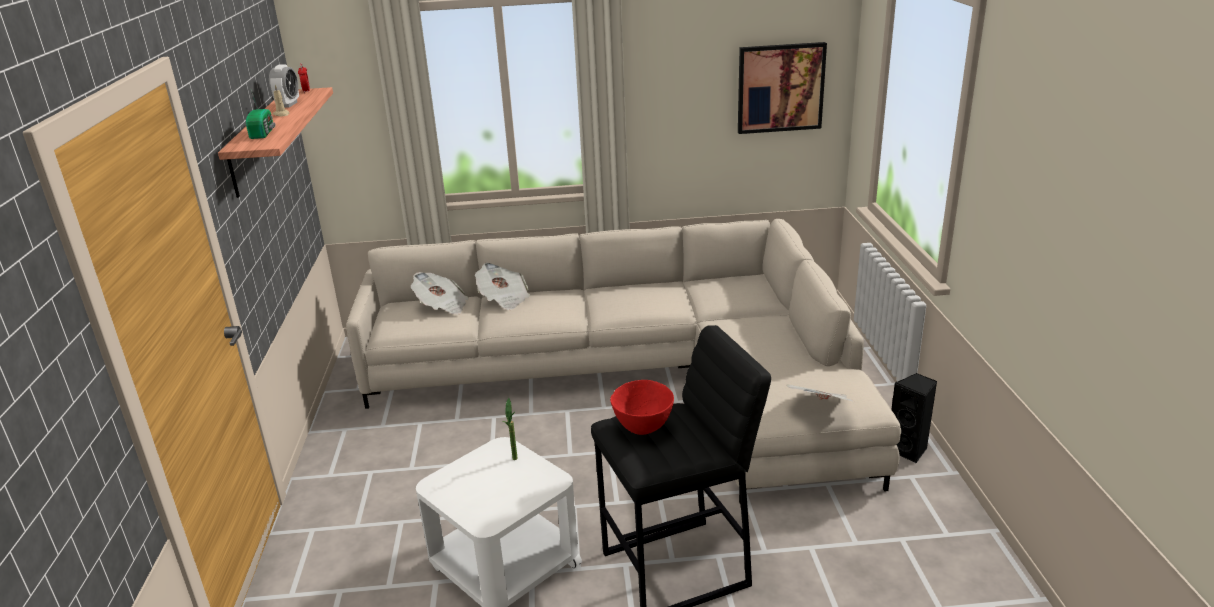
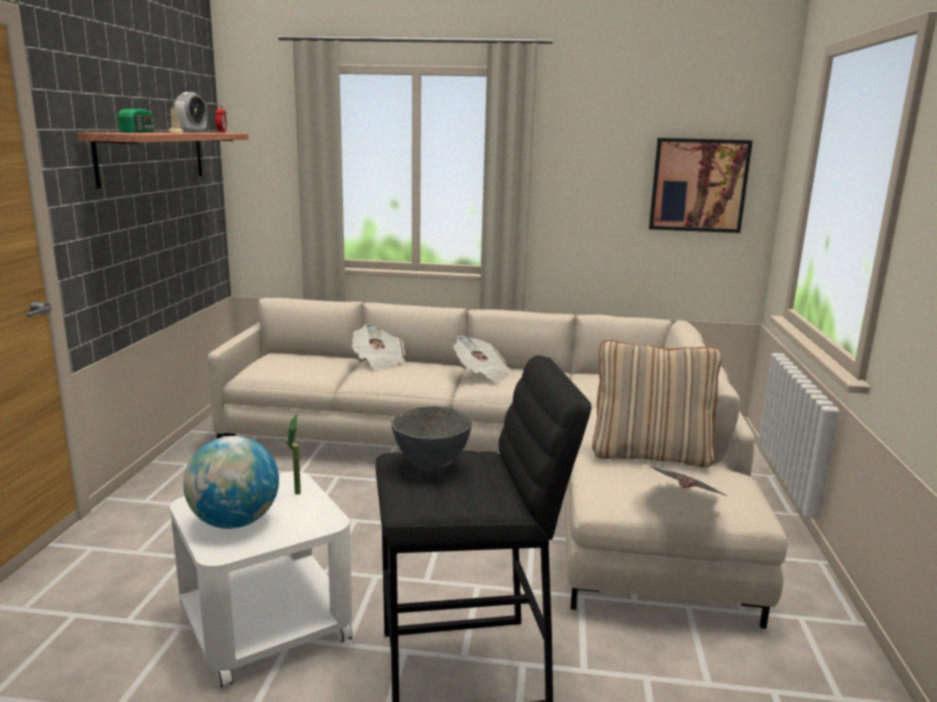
camera: 10 degrees right, 10 degrees down
newspaper [411,272,469,315] -> newspaper moved to [453,336,511,382]
red bowl [610,380,674,435] -> grey bowl [391,406,472,470]
black speaker [891,373,937,463] -> none
none -> globe [183,436,279,529]
none -> beige pillow [592,340,722,468]

